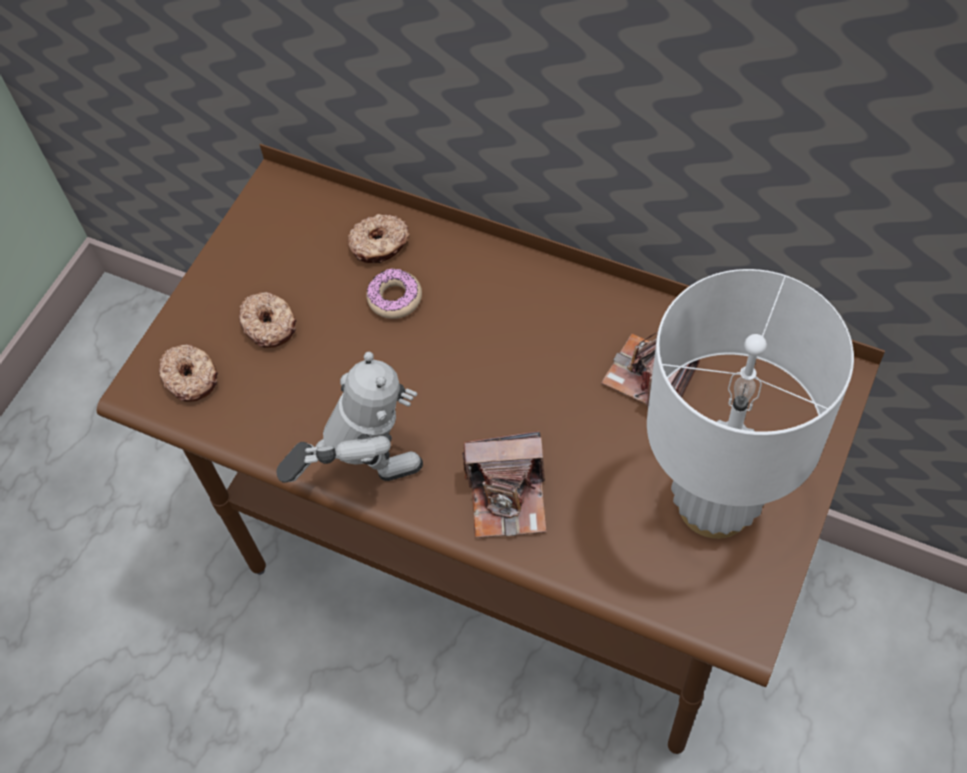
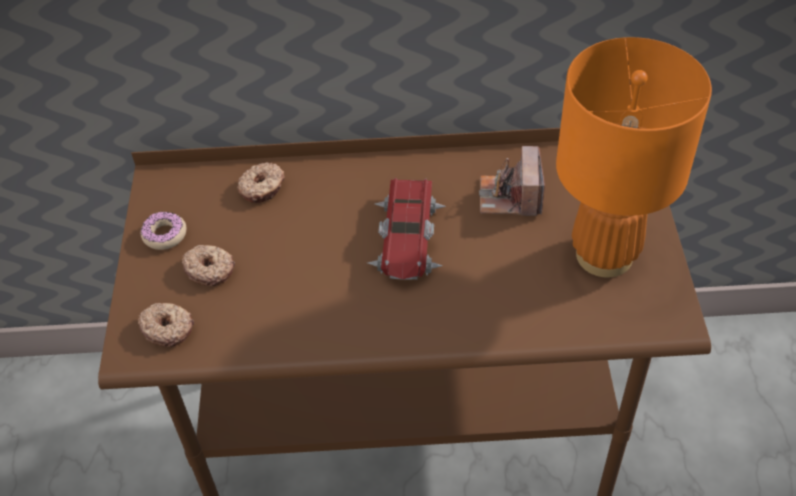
camera: 30 degrees left, 10 degrees down
toy robot [276,352,423,483] -> none
donut [366,269,422,319] -> donut moved to [141,212,187,250]
camera [462,431,547,538] -> none
white table lamp [647,269,854,539] -> orange table lamp [556,37,712,277]
none -> toy car [368,177,446,280]

